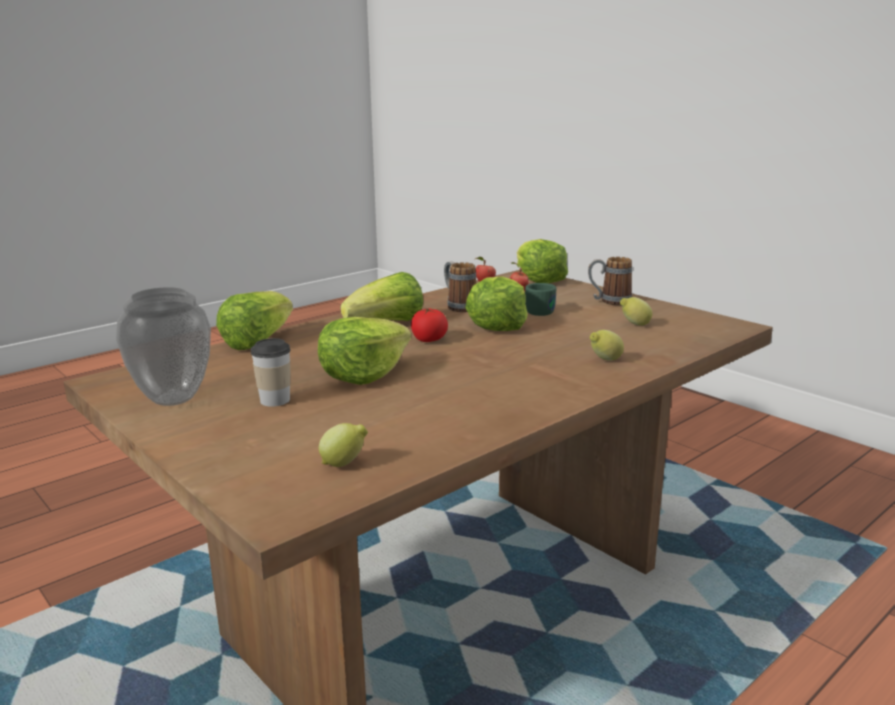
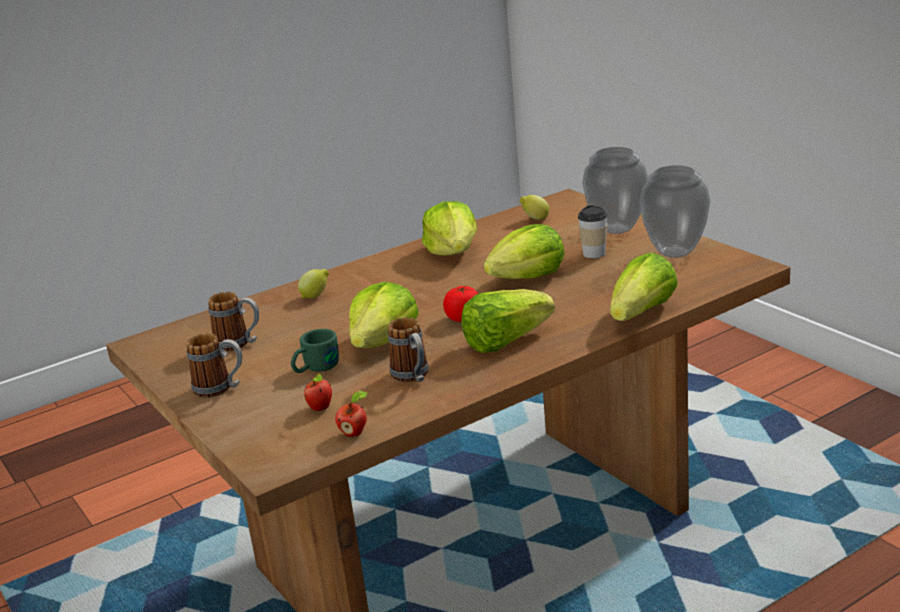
camera: 170 degrees left, 5 degrees up
lettuce [517,239,568,283] -> lettuce moved to [422,201,477,256]
lemon [620,297,652,326] -> mug [208,292,259,351]
none -> vase [582,147,648,234]

